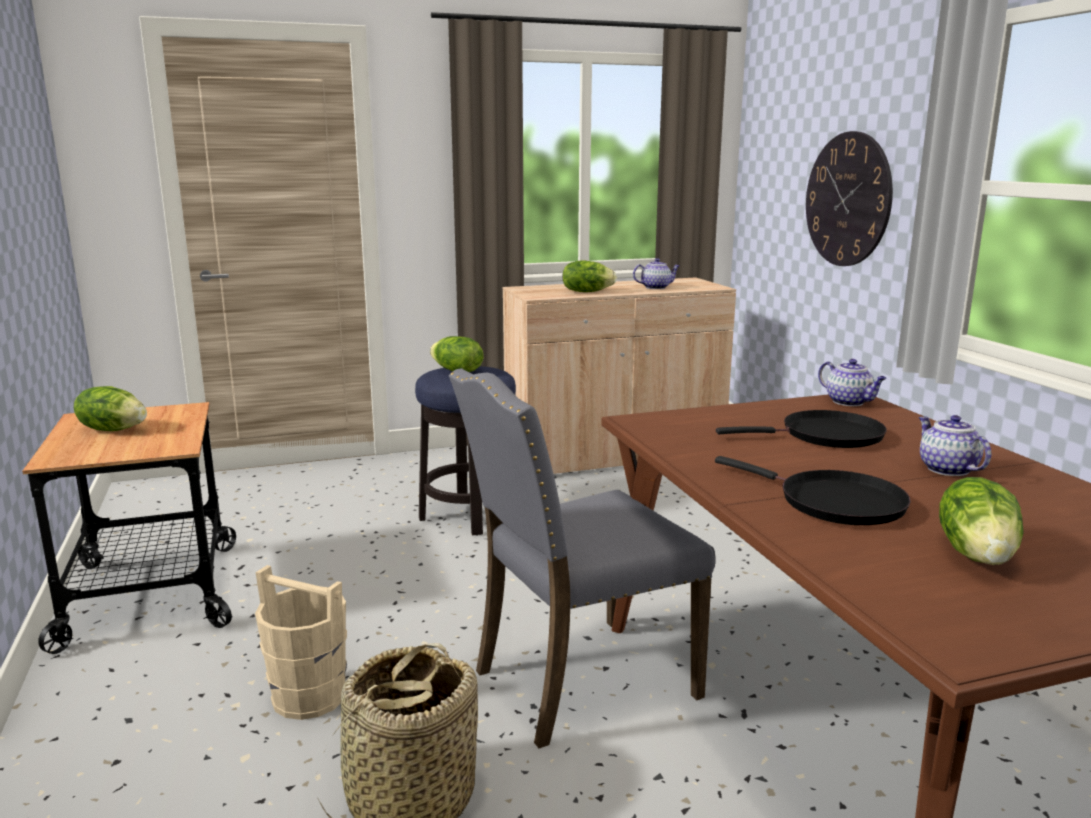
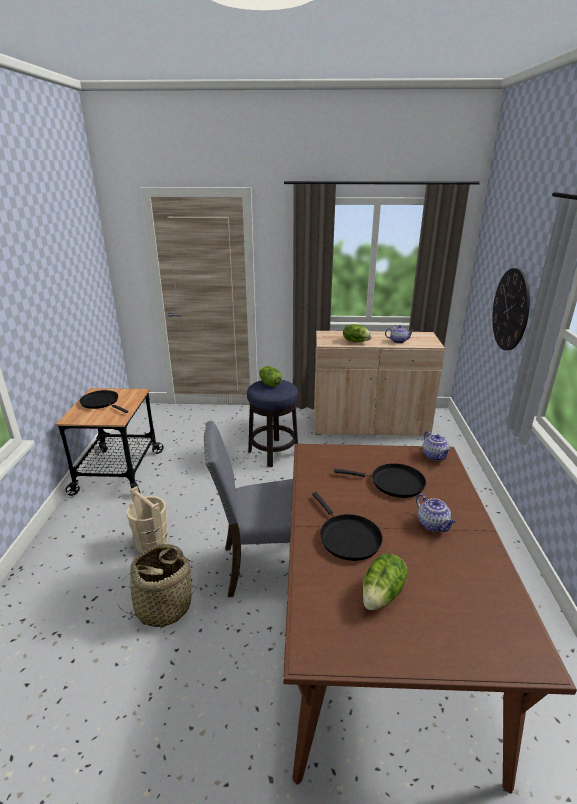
camera: 20 degrees right, 10 degrees up
lettuce [74,386,147,431] -> black frying pan [80,390,128,413]
teapot [919,415,991,476] -> teapot turned 150 degrees clockwise [416,494,456,532]

